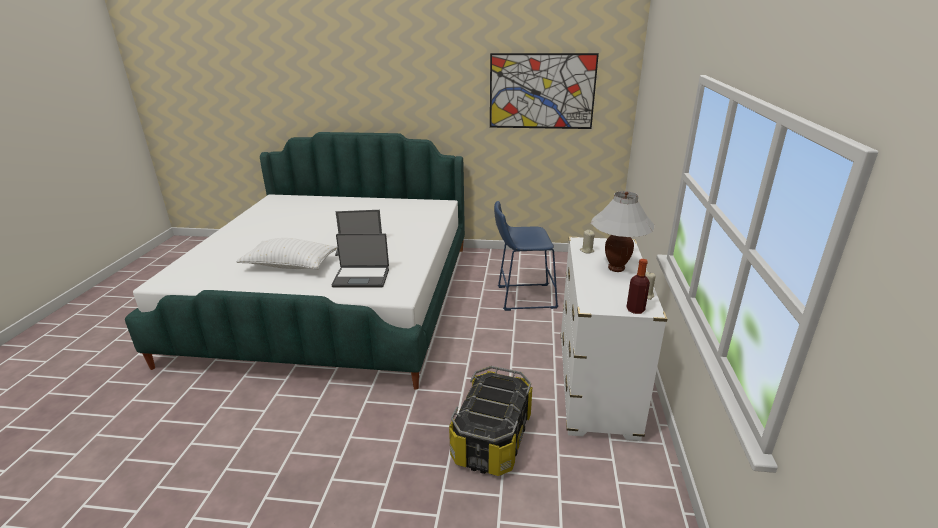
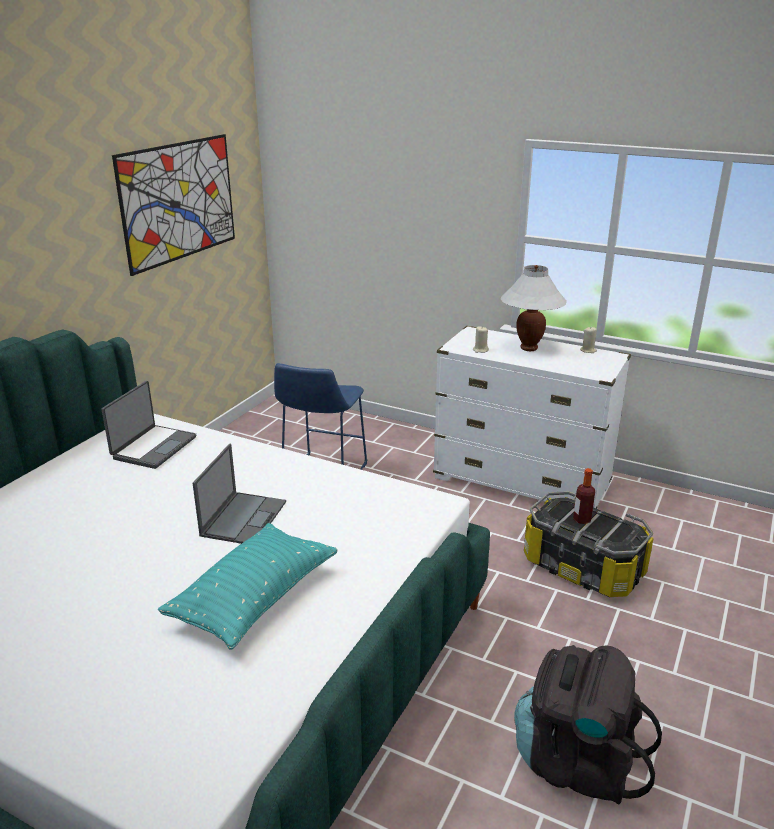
camera: 70 degrees left, 0 degrees up
white pillow [237,238,337,270] -> turquoise pillow [158,523,337,650]
laptop [332,233,389,287] -> laptop moved to [102,381,196,469]
bottle [627,259,650,314] -> bottle moved to [573,468,595,524]
none -> black backpack [514,645,662,804]

